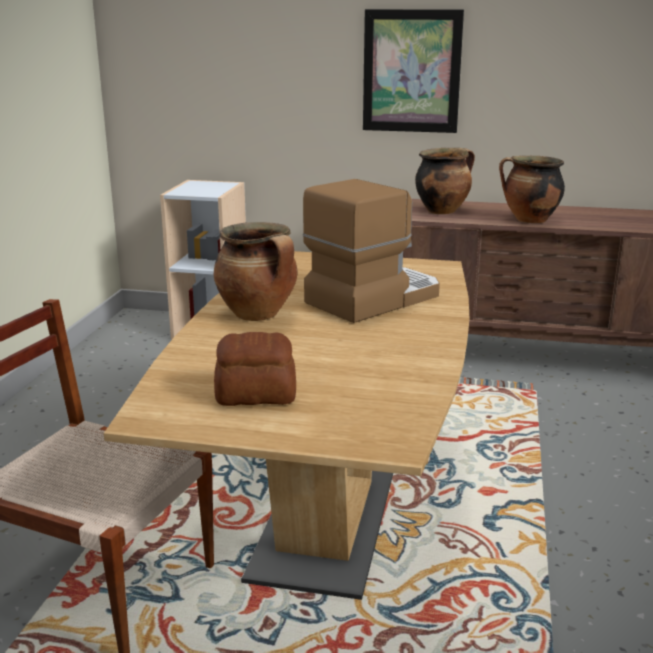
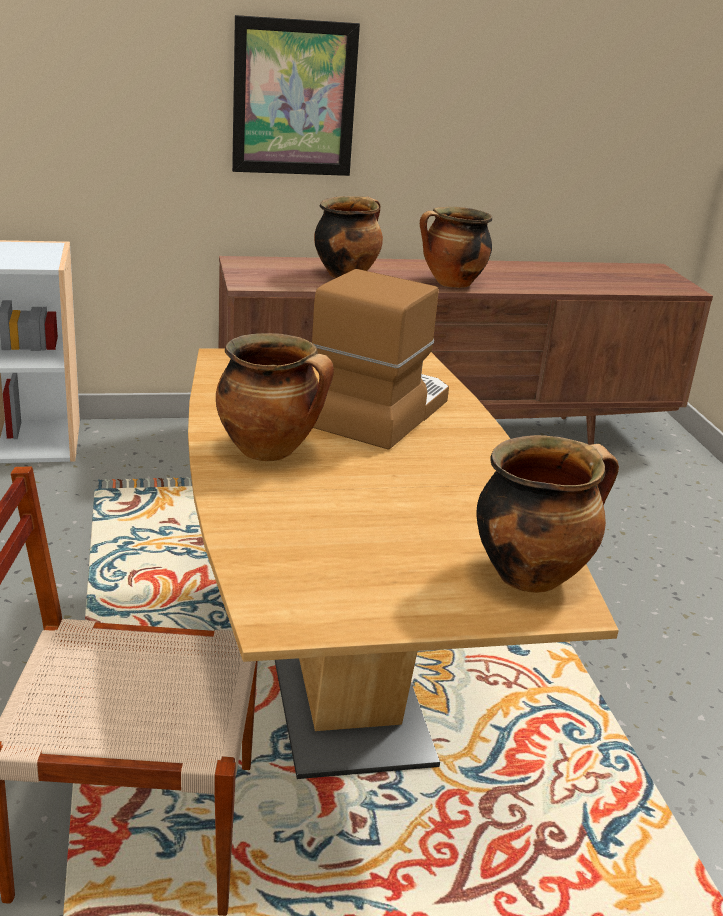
camera: 25 degrees left, 5 degrees up
bread [214,332,296,406] -> none
none -> cooking pot [477,435,619,593]

